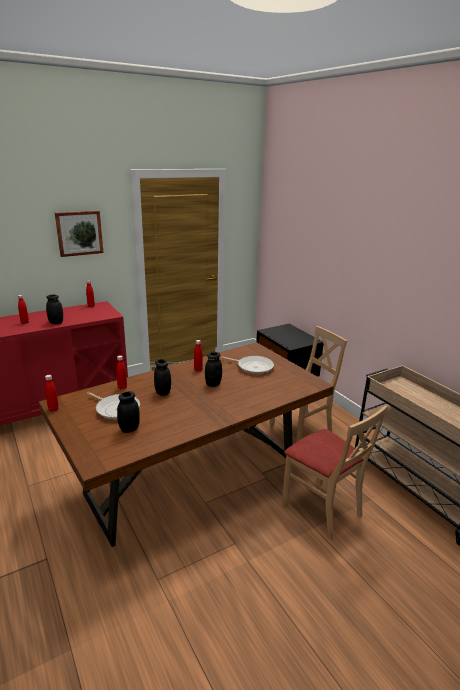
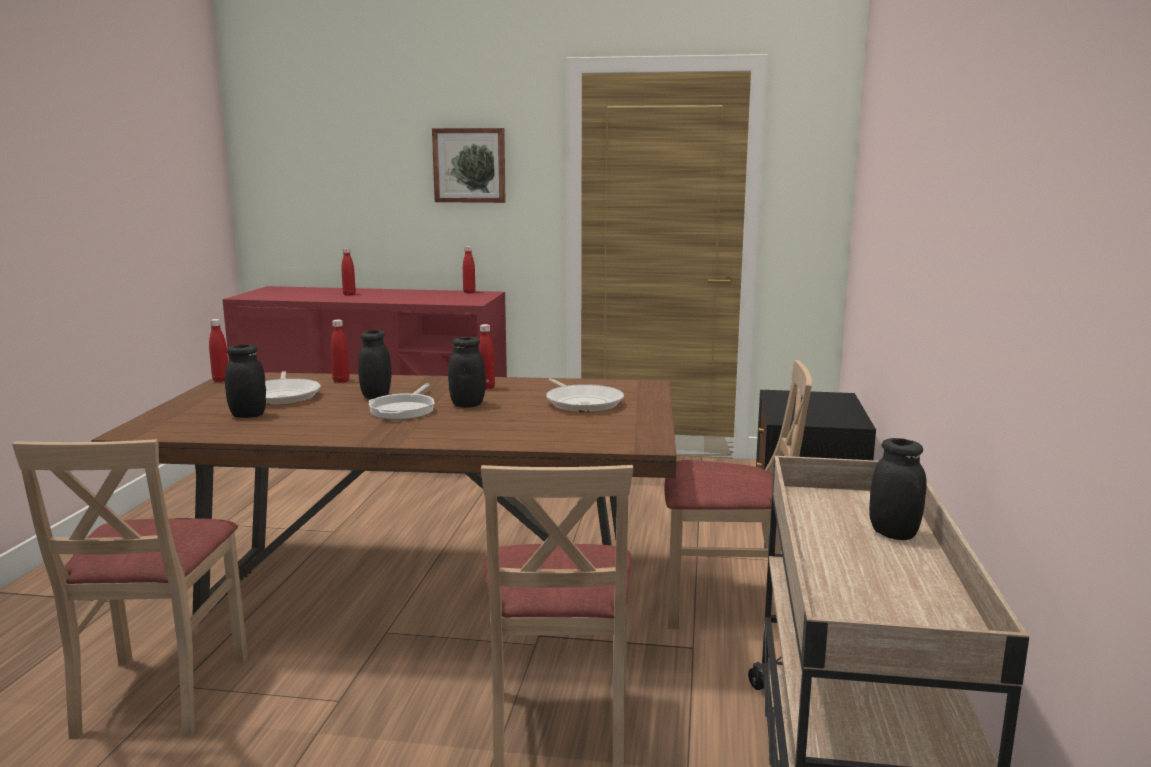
camera: 40 degrees right, 10 degrees down
black jar [46,295,63,324] -> black jar moved to [869,438,927,540]
none -> beige chair [12,439,248,739]
none -> frying pan [369,383,435,420]

